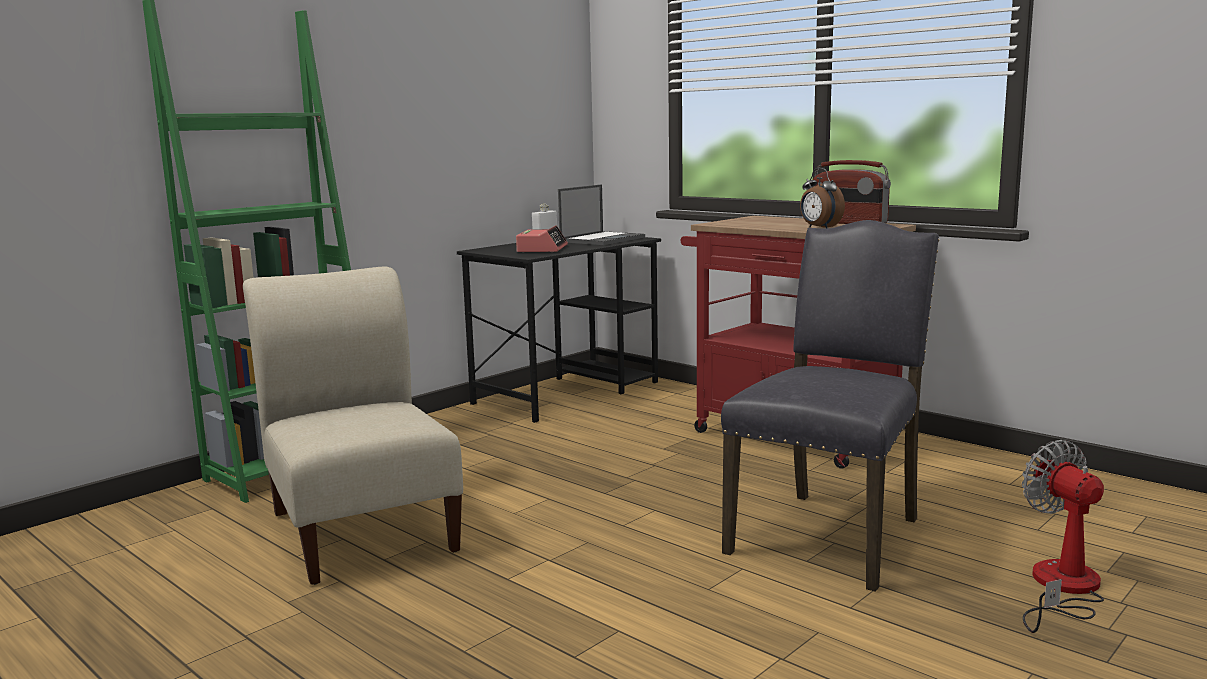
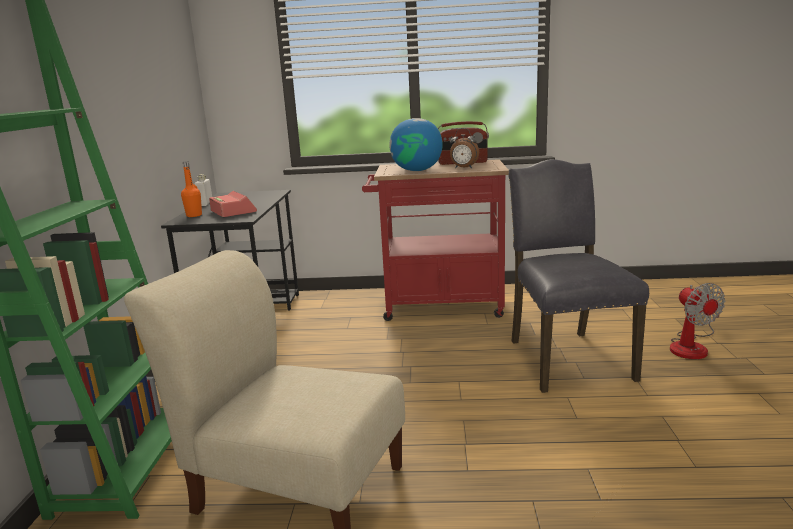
camera: 40 degrees left, 5 degrees up
laptop [558,184,645,245] -> none
fan [1022,440,1104,633] -> fan turned 135 degrees counterclockwise [670,283,725,359]
none -> orange bottle [181,161,202,217]
none -> globe [389,118,443,171]

